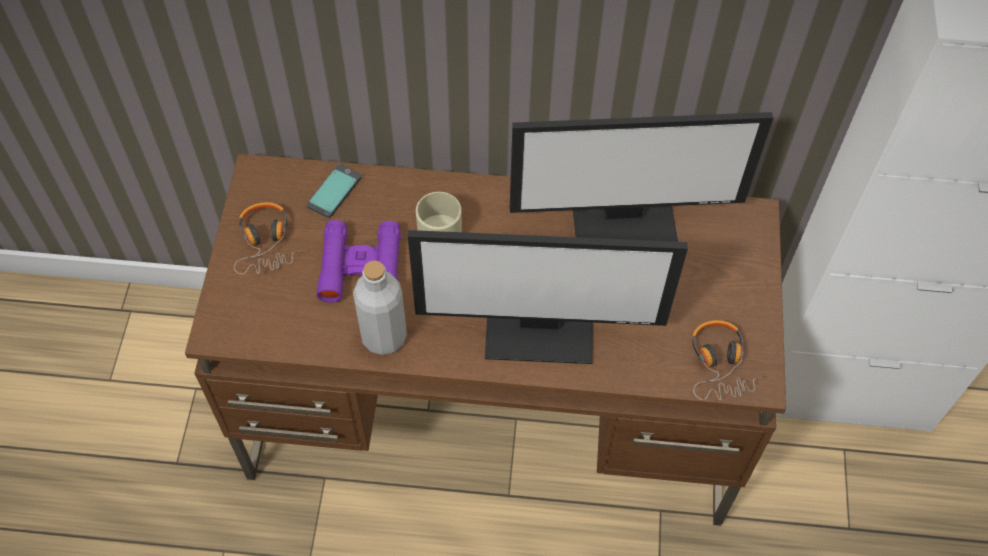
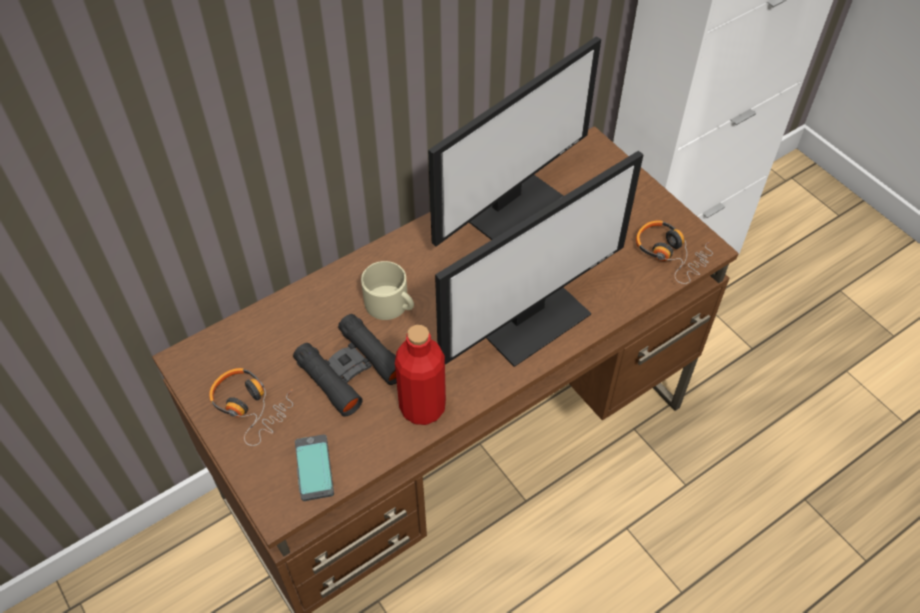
camera: 40 degrees left, 5 degrees down
phone [306,164,362,218] -> phone moved to [295,434,334,501]
purple binoculars [316,220,401,303] -> black binoculars [293,314,397,417]
grey bottle [353,260,407,355] -> red bottle [395,325,446,425]

